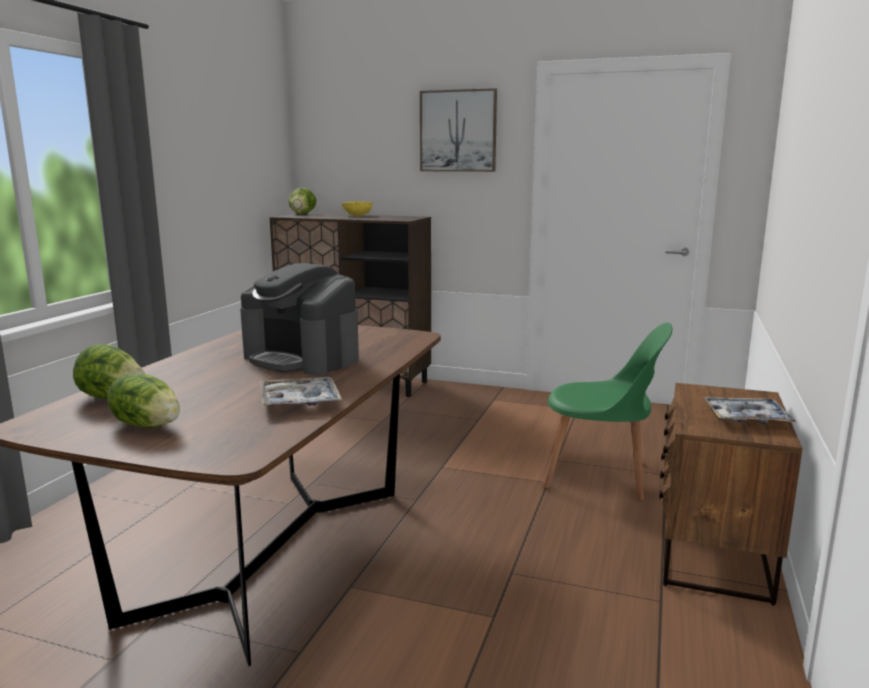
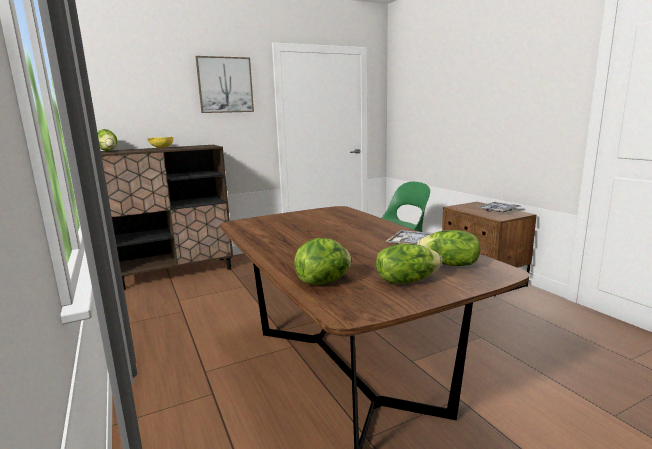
camera: 45 degrees left, 0 degrees up
coffee machine [240,263,359,375] -> none
none -> lettuce [417,230,481,266]

